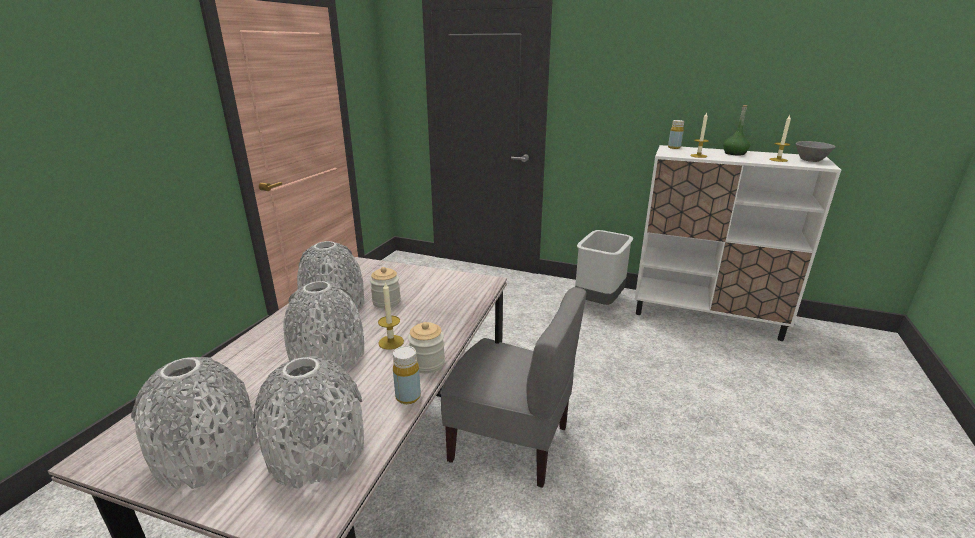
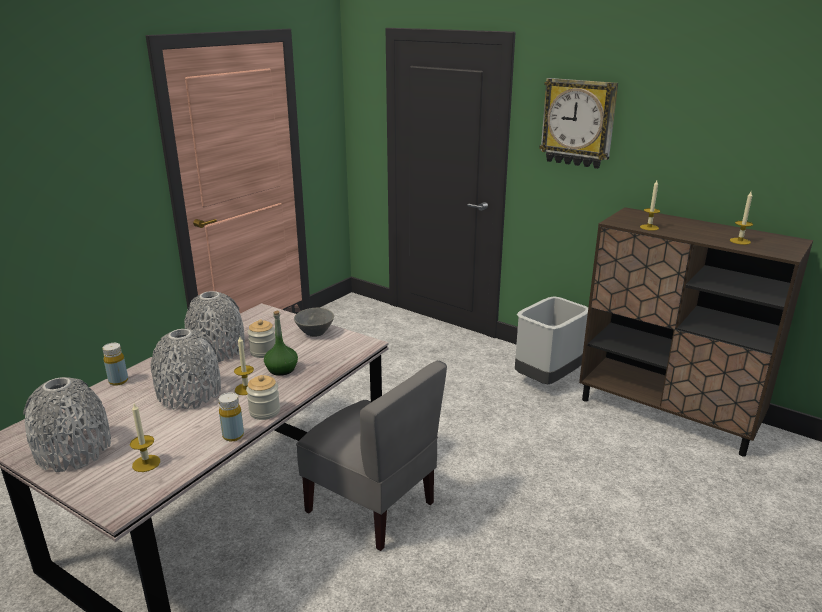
camera: 15 degrees right, 0 degrees up
grey vase [253,356,364,489] -> candle [130,404,160,472]
white cabinet [635,145,841,341] -> brown cabinet [579,207,813,457]
yellow bottle [668,120,684,149] -> yellow bottle moved to [102,343,128,386]
green bottle [723,105,750,156] -> green bottle moved to [264,311,298,376]
grey bowl [796,141,836,162] -> grey bowl moved to [294,307,334,337]
none -> wall clock [539,78,618,169]

